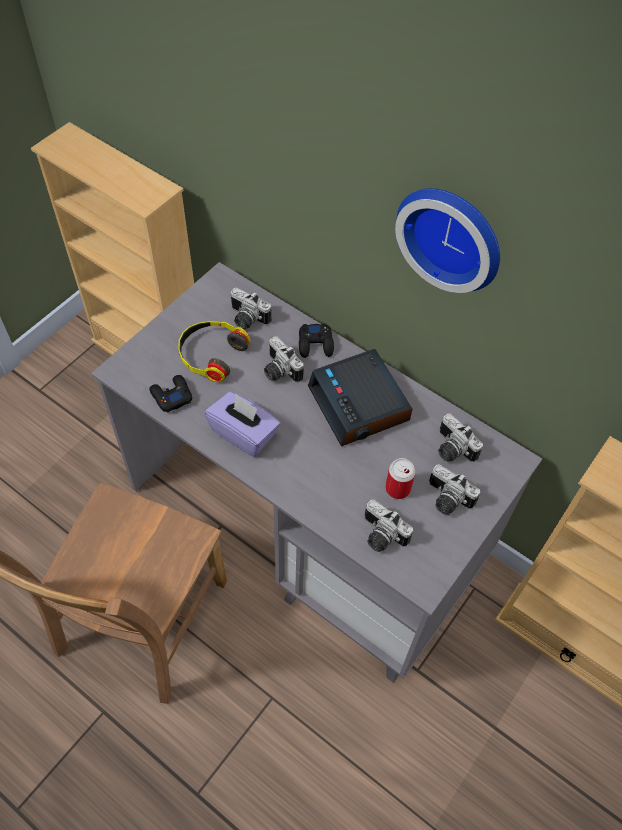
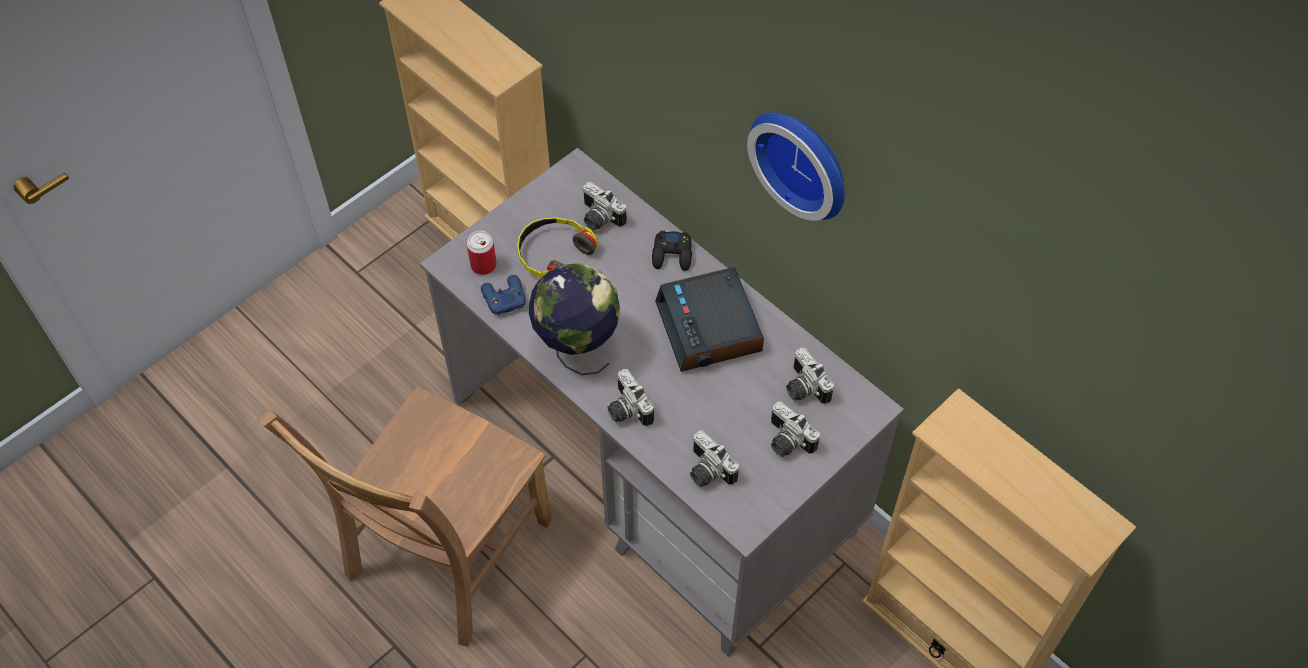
camera: 10 degrees right, 0 degrees up
black game controller [149,375,192,413] -> blue game controller [481,275,526,315]
purple tissue box [204,392,280,457] -> globe [529,263,620,375]
camera [264,336,304,382] -> camera moved to [607,369,654,426]
can [385,458,416,499] -> can moved to [467,231,497,275]

